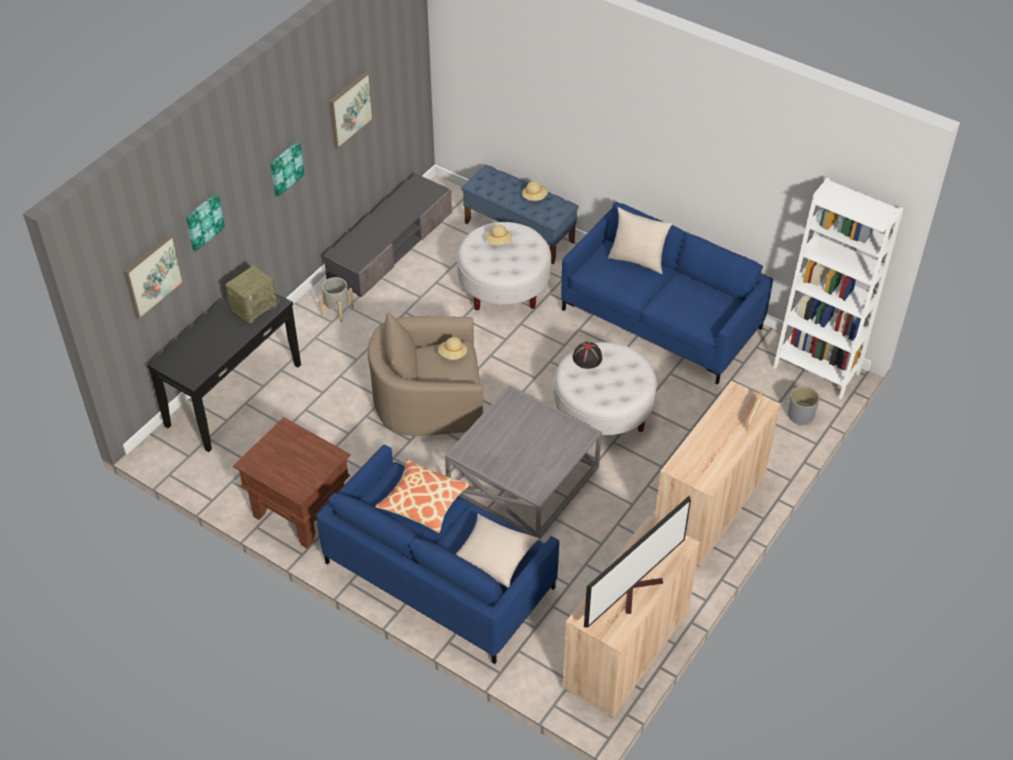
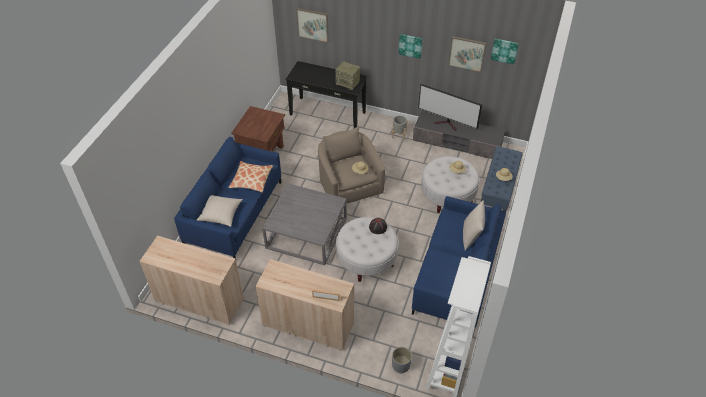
camera: 75 degrees right, 0 degrees up
picture [186,193,225,251] -> picture moved to [491,39,519,64]
television [584,495,691,627] -> television moved to [418,84,482,131]

